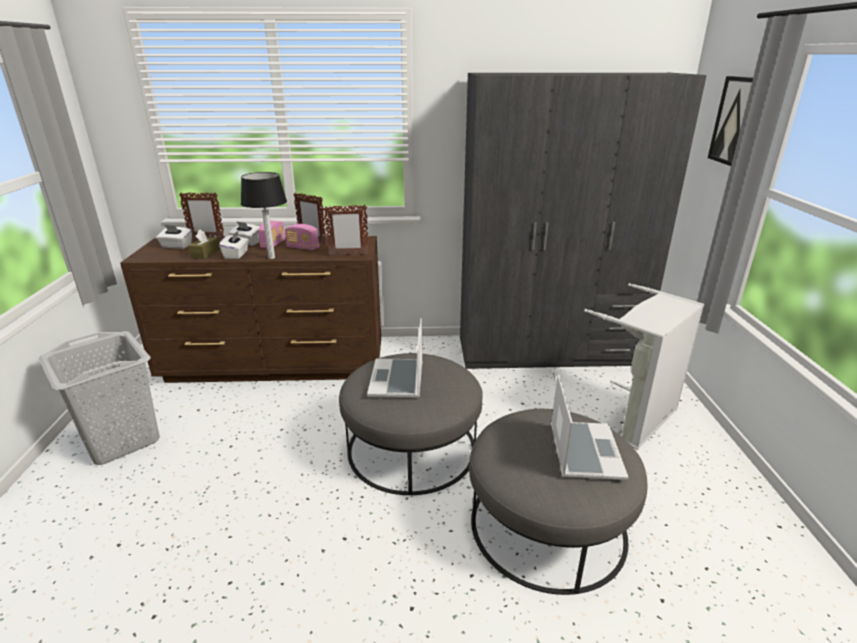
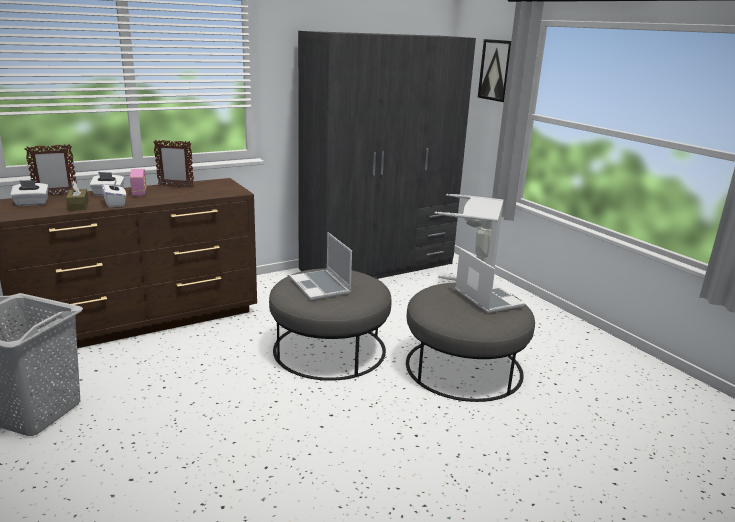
camera: 30 degrees left, 5 degrees down
table lamp [241,172,287,259] -> none
radio [285,224,319,250] -> none
picture frame [323,205,369,256] -> none

